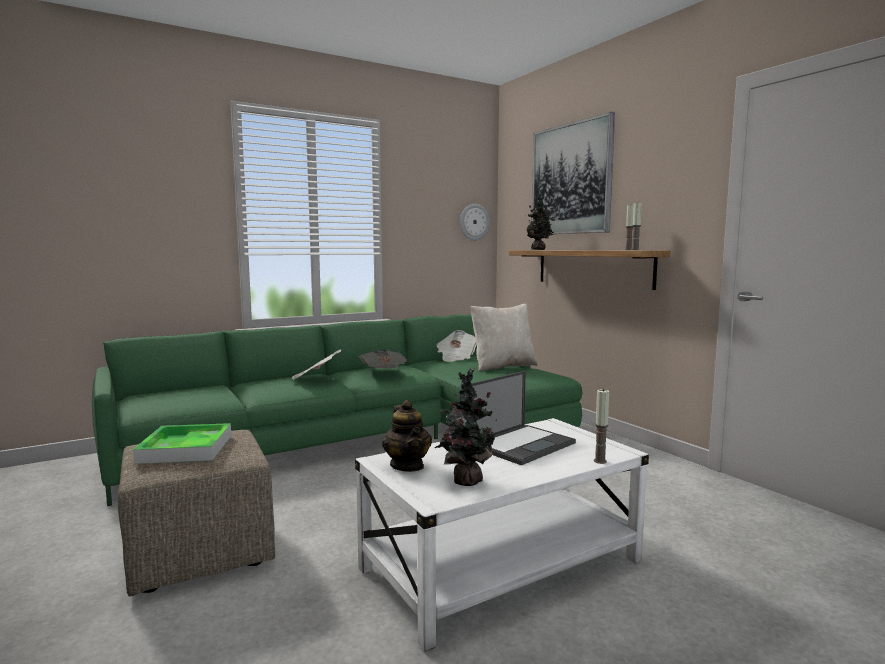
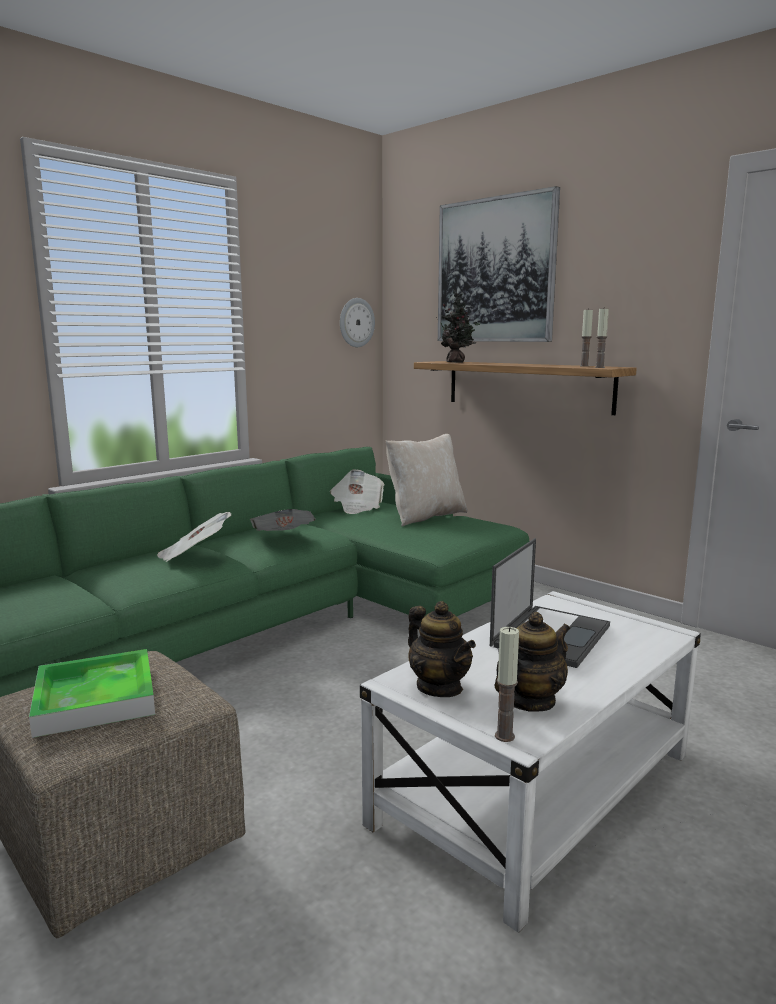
camera: 15 degrees left, 5 degrees up
potted plant [435,368,497,486] -> teapot [495,612,570,712]
candle [594,389,609,464] -> candle moved to [495,627,519,742]

